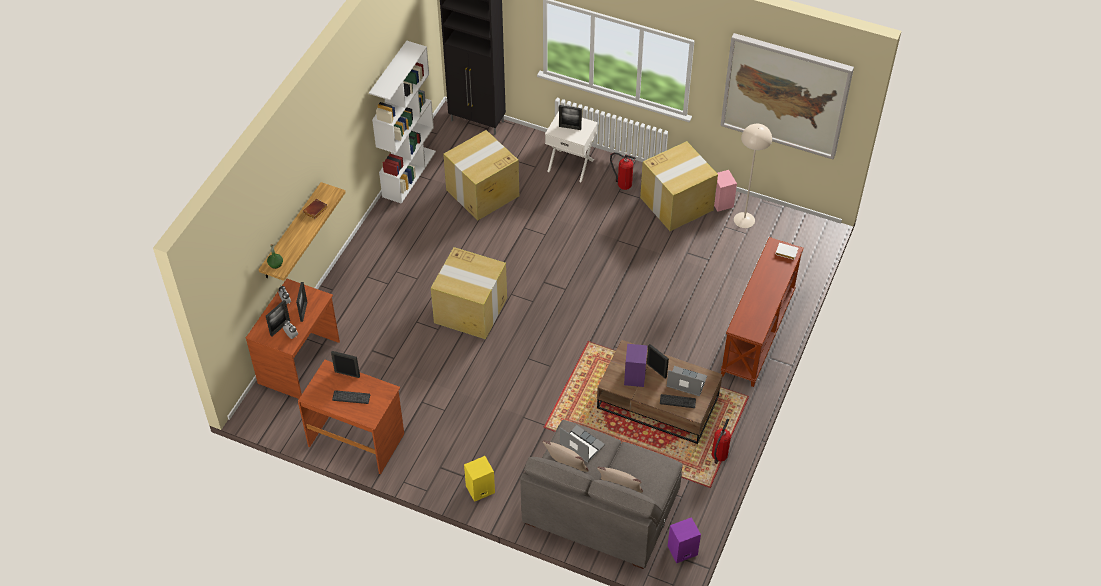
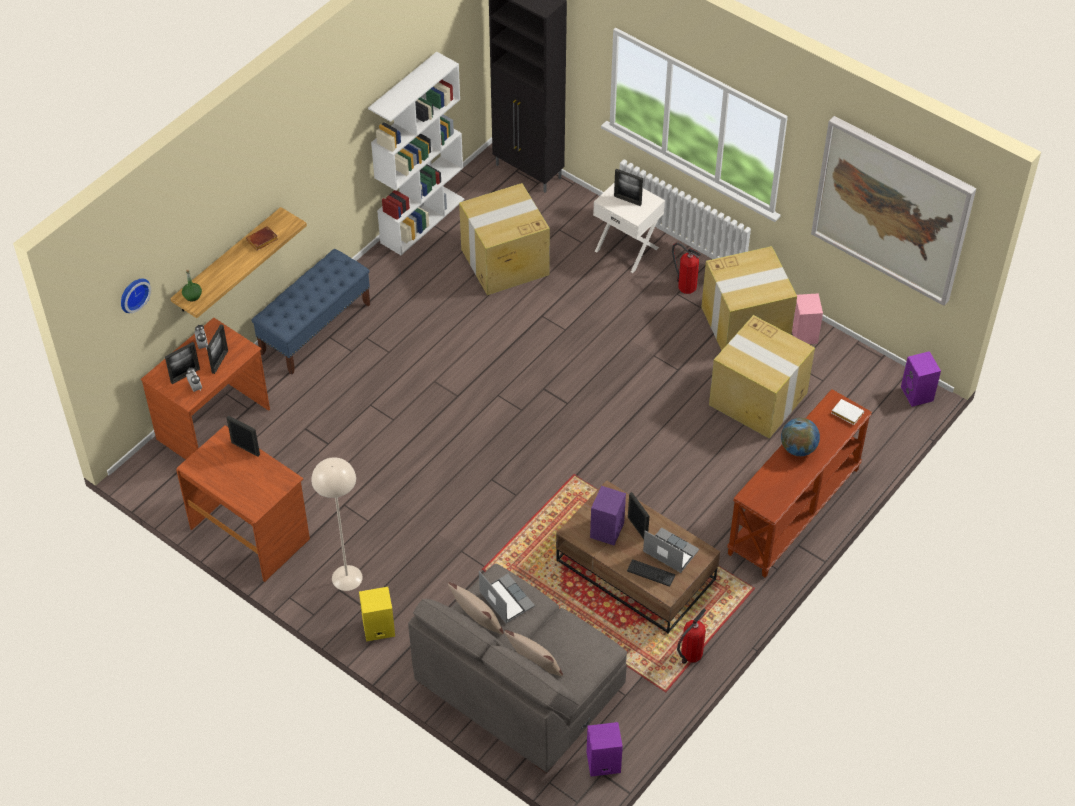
camera: 15 degrees right, 0 degrees up
keyboard [332,390,370,404] -> none
cardboard box [431,247,507,339] -> cardboard box moved to [709,315,815,438]
beige floor lamp [734,124,772,228] -> beige floor lamp moved to [312,457,363,591]
none -> wall clock [121,279,151,313]
none -> blue bench [251,249,370,375]
none -> globe [781,418,820,456]
none -> purple speaker [901,351,941,407]

